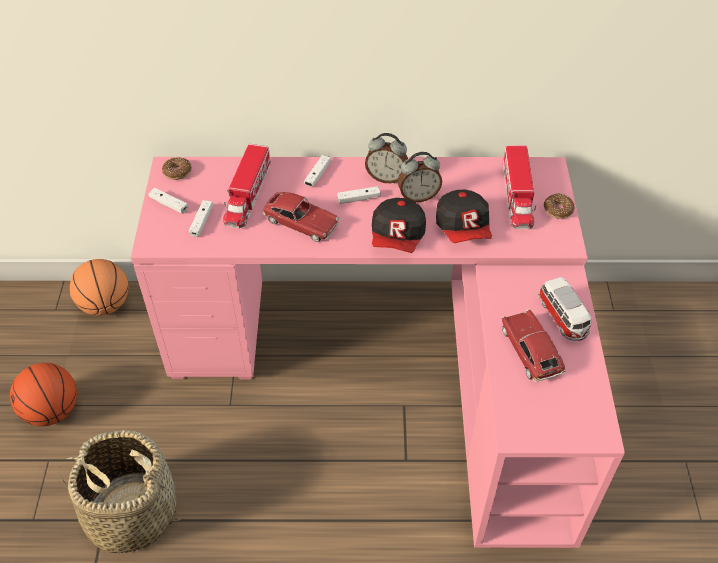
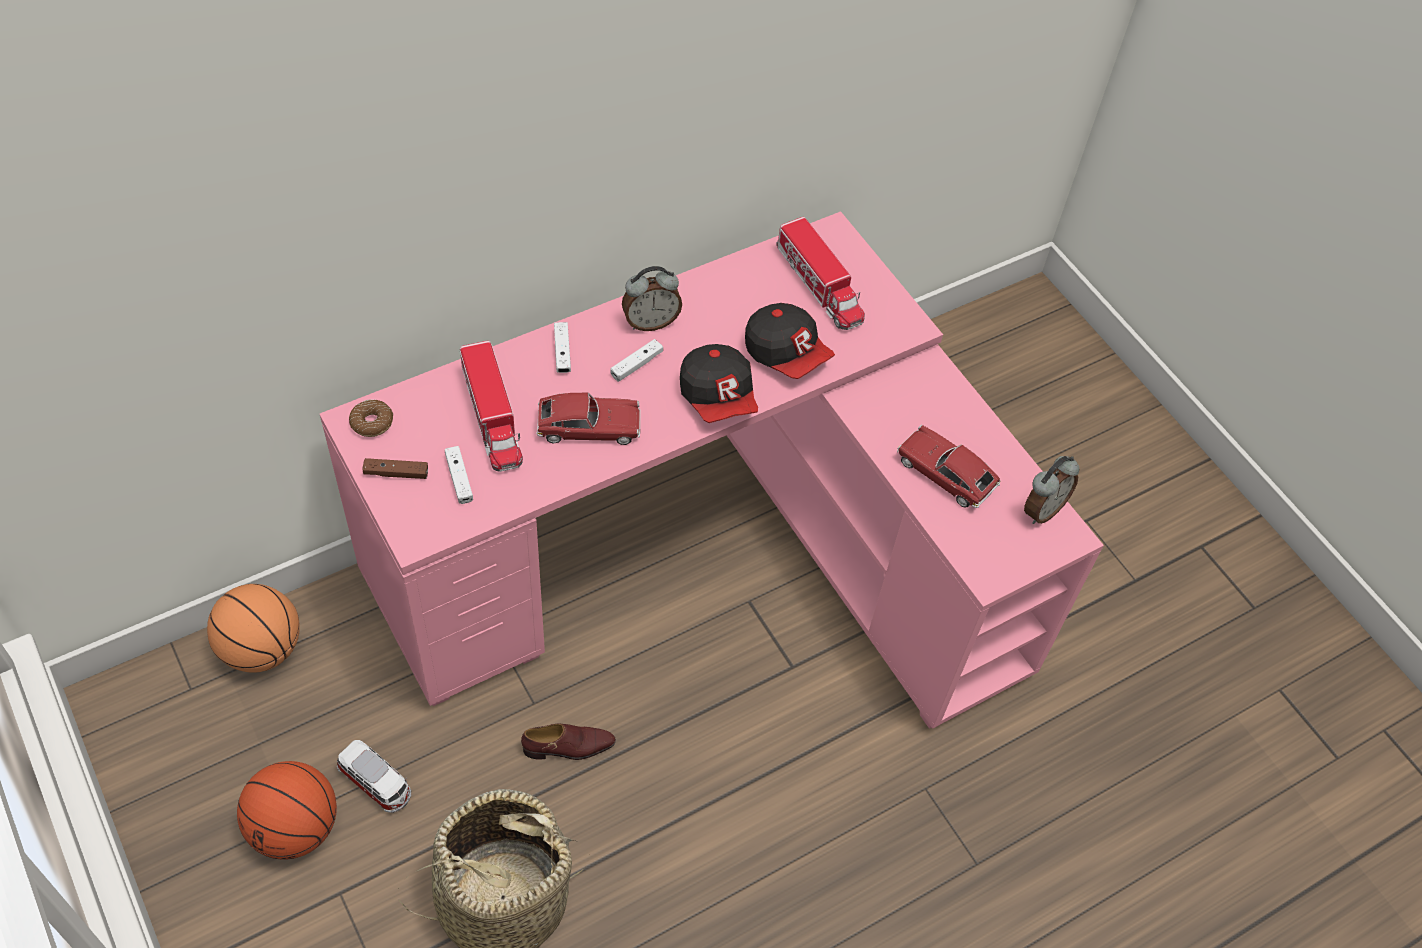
camera: 35 degrees left, 5 degrees up
white game controller [148,188,188,214] -> brown game controller [362,458,428,479]
alarm clock [398,152,442,202] -> alarm clock moved to [1024,456,1080,524]
toy car [538,277,592,341] -> toy car moved to [337,740,411,813]
donut [544,193,575,219] -> none
none -> brown shoe [521,724,616,760]

